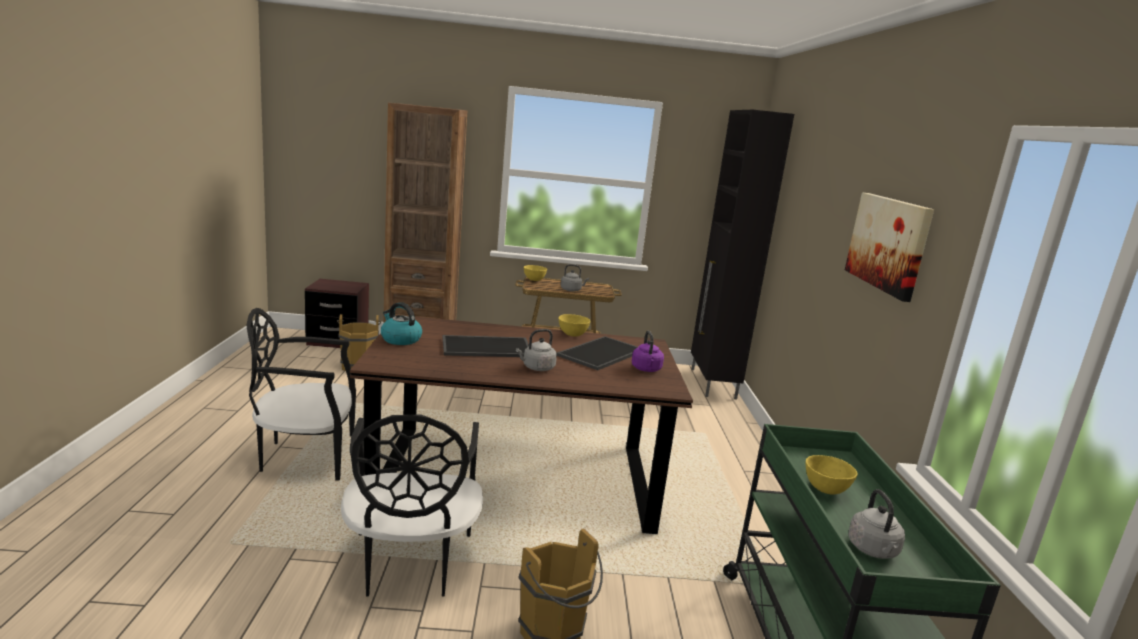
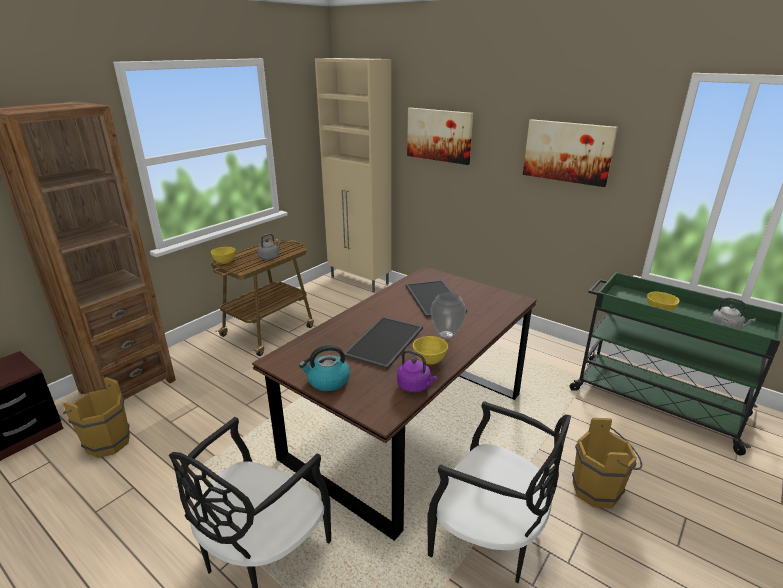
camera: 50 degrees left, 10 degrees up
grey kettle [516,329,557,371] -> vase [431,292,466,338]
yellow bowl [559,314,590,337] -> yellow bowl moved to [413,336,448,365]
purple kettle [632,331,664,372] -> purple kettle moved to [397,350,437,392]
black cabinet [691,110,794,400] -> beige cabinet [315,58,391,292]
none -> picture [407,108,473,165]

